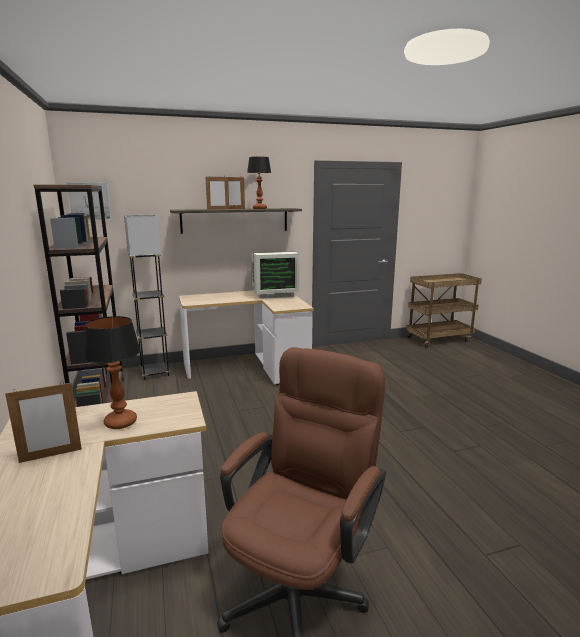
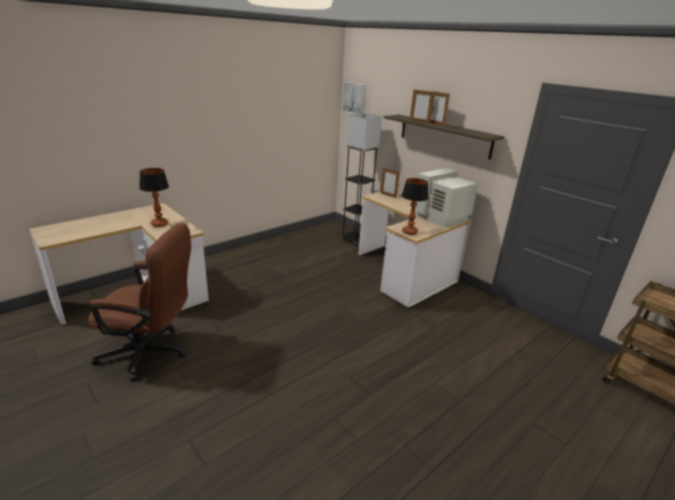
camera: 65 degrees right, 10 degrees up
picture frame [5,382,82,463] -> picture frame moved to [380,168,400,198]
brown bookcase [34,184,124,407] -> none
table lamp [247,157,271,209] -> table lamp moved to [402,178,428,235]
monitor [251,252,299,299] -> monitor turned 90 degrees clockwise [415,168,478,228]

